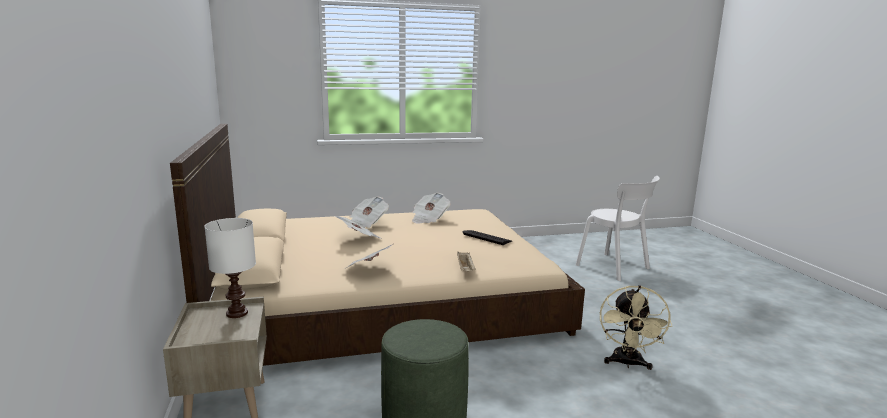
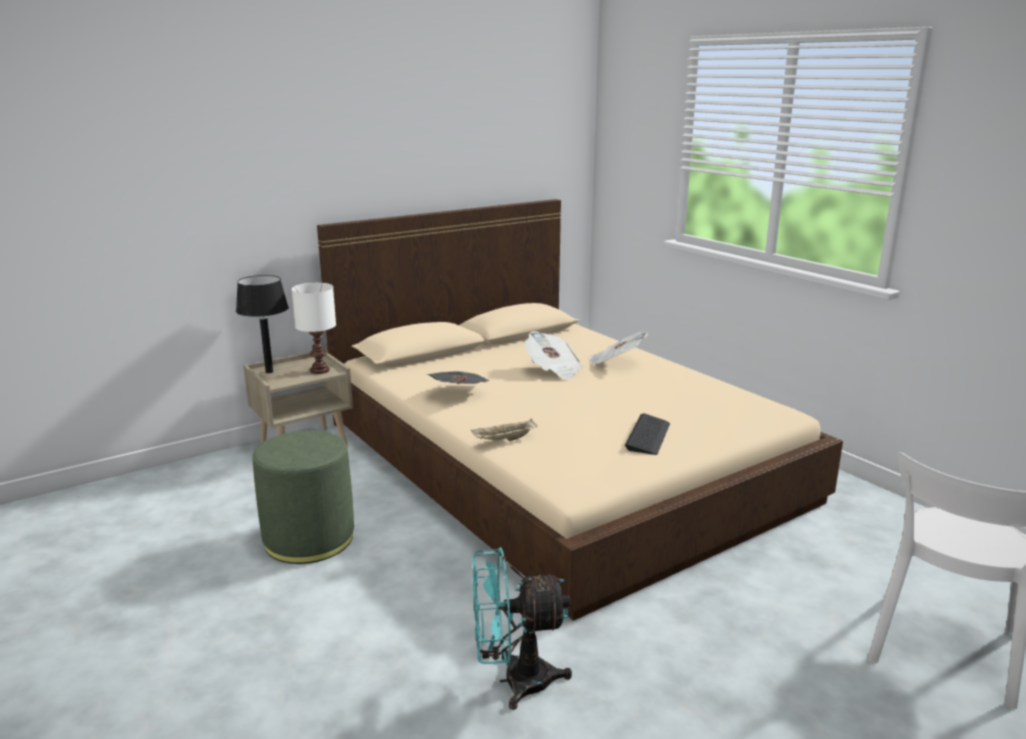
camera: 70 degrees right, 5 degrees up
newspaper [412,193,450,224] -> none
beige fan [600,285,672,370] -> turquoise fan [472,547,572,710]
none -> black table lamp [236,275,289,373]

